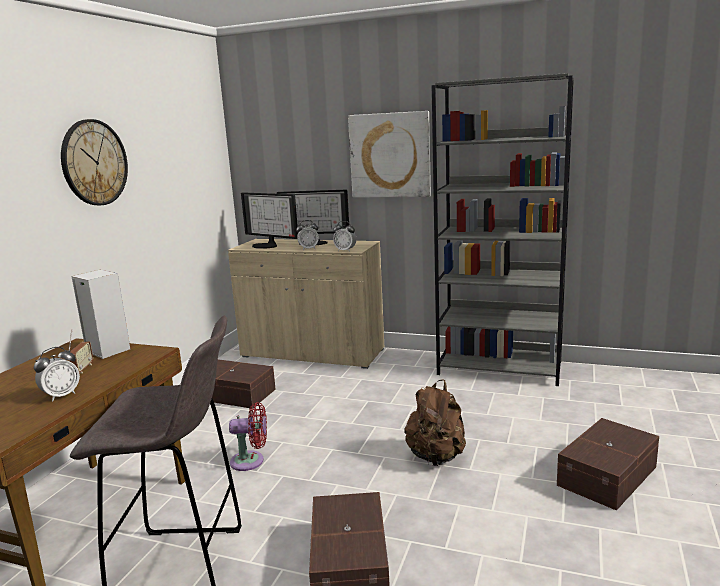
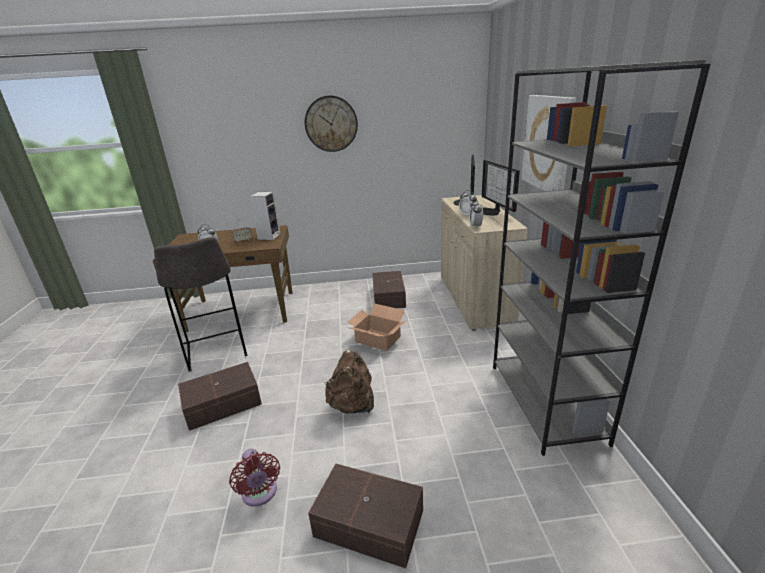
camera: 65 degrees right, 10 degrees up
red fan [229,402,267,471] -> red fan moved to [229,449,280,507]
none -> cardboard box [348,303,407,351]

